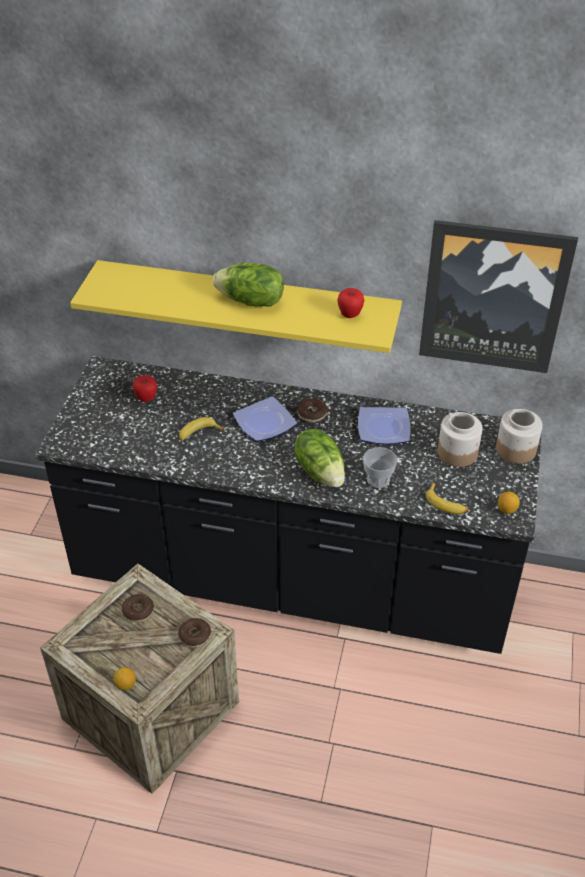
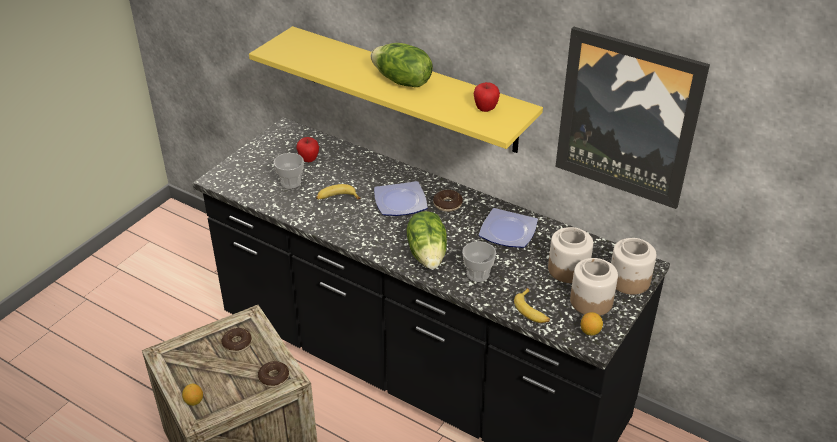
camera: 20 degrees right, 5 degrees down
none -> cup [274,153,304,189]
none -> jar [570,258,618,316]

